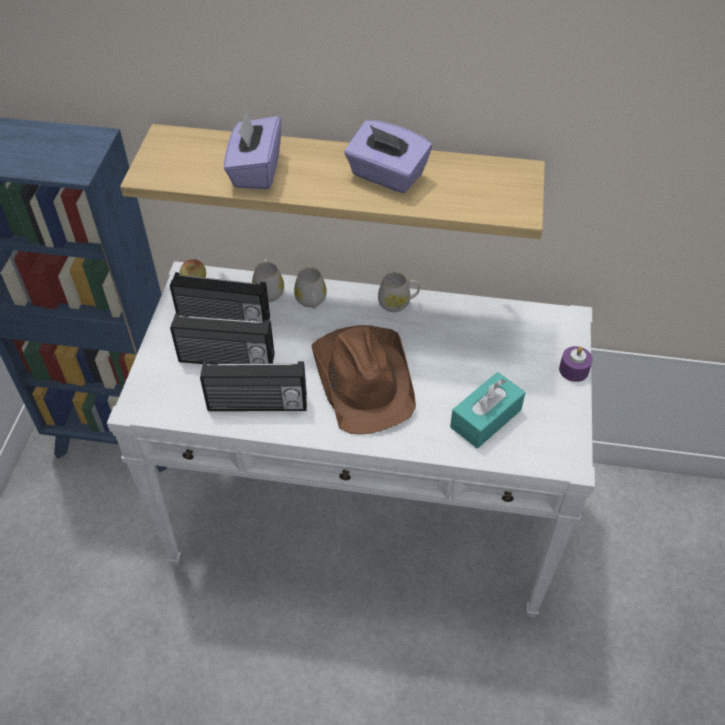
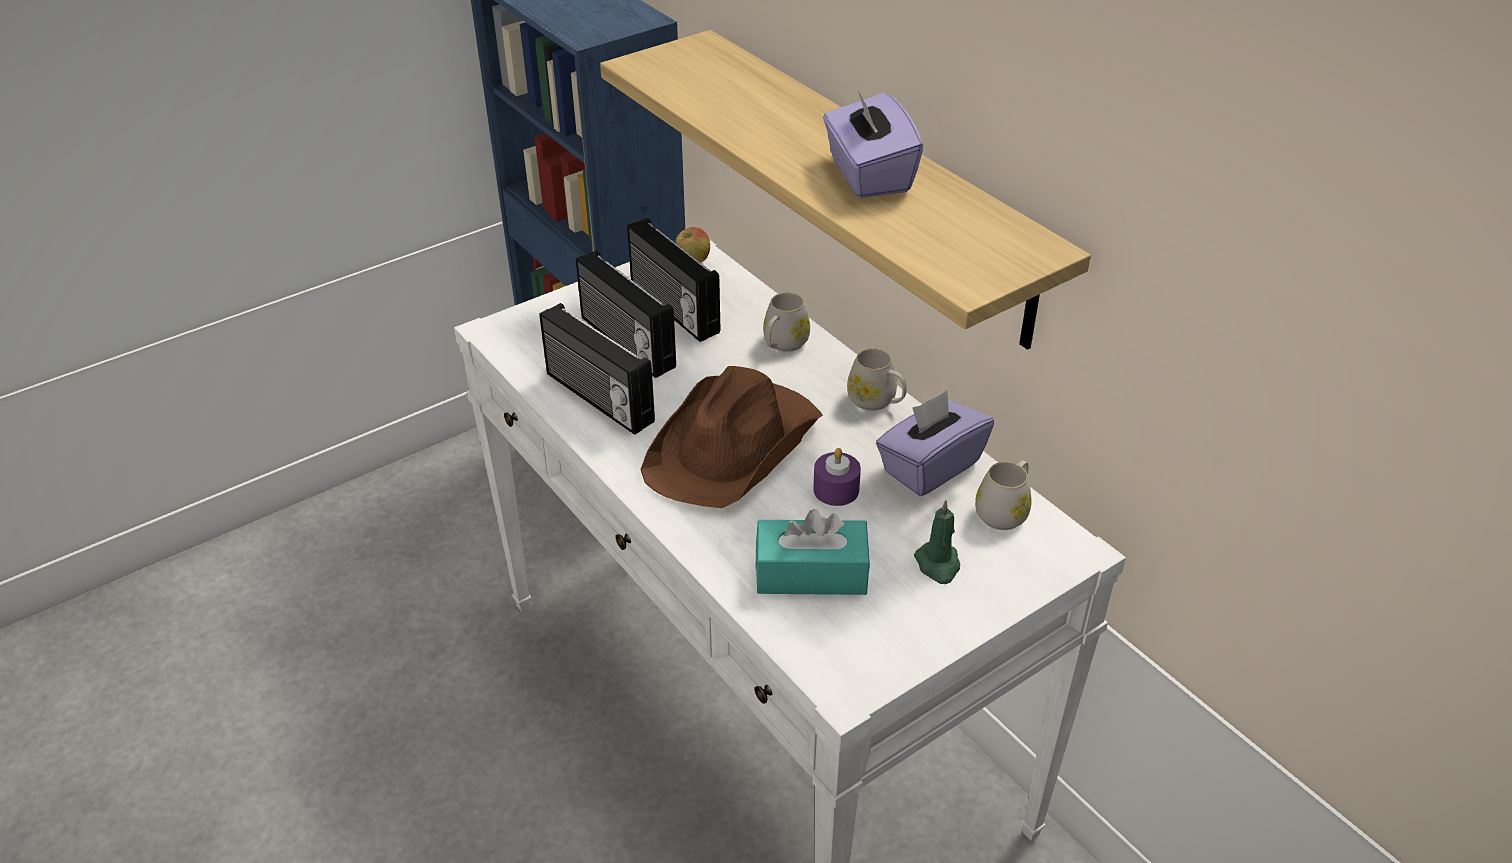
camera: 45 degrees right, 10 degrees down
purple tissue box [224,111,281,189] -> purple tissue box moved to [876,390,994,496]
white mug [252,258,284,302] -> white mug moved to [975,460,1032,530]
purple candle [559,346,593,382] -> purple candle moved to [813,448,861,506]
none -> green candle [914,500,960,584]

